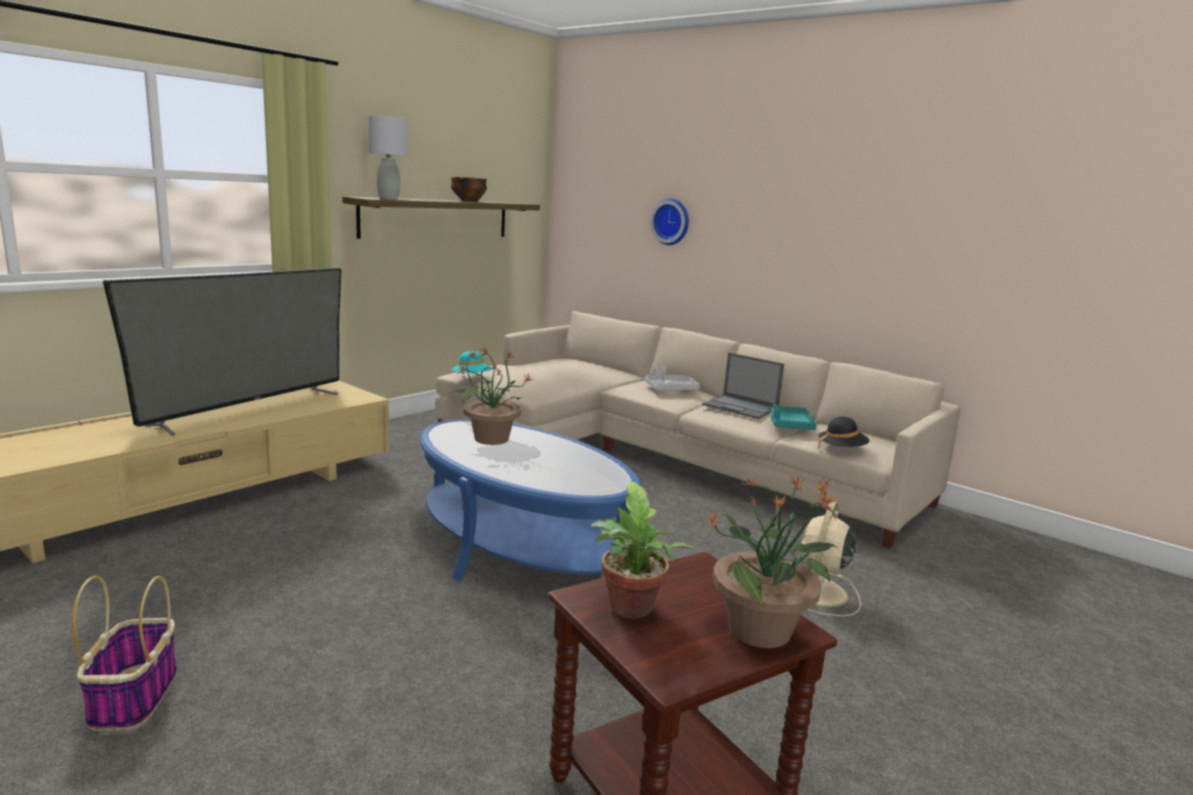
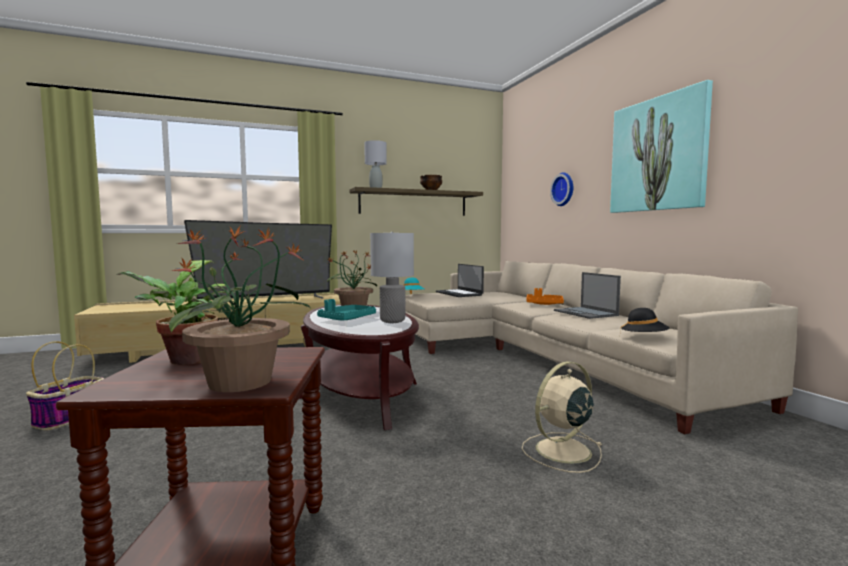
camera: 30 degrees right, 10 degrees down
blue coffee table [419,419,641,581] -> brown coffee table [299,304,419,430]
grey tray [645,367,700,391] -> orange tray [526,288,564,305]
turquoise tray [770,404,817,430] -> turquoise tray moved to [317,299,376,320]
none -> grey table lamp [370,232,414,323]
none -> laptop [436,264,484,297]
none -> picture [610,80,713,213]

